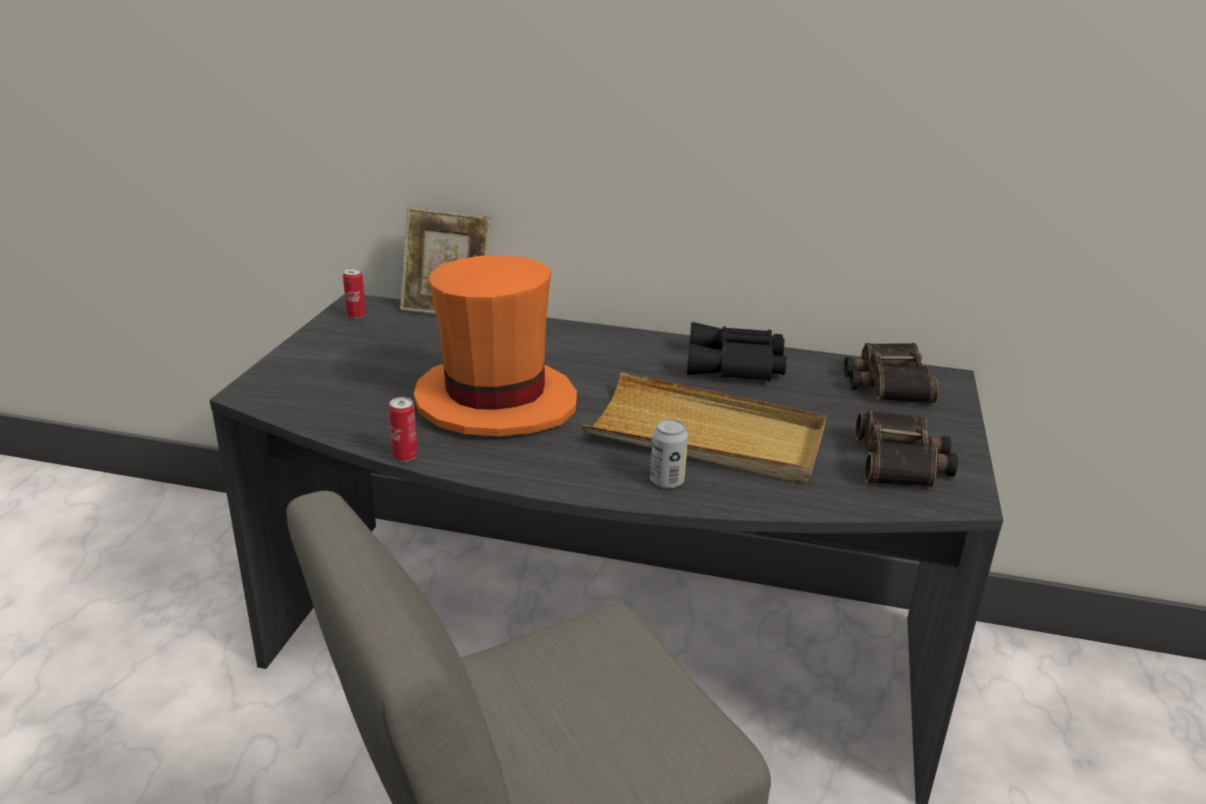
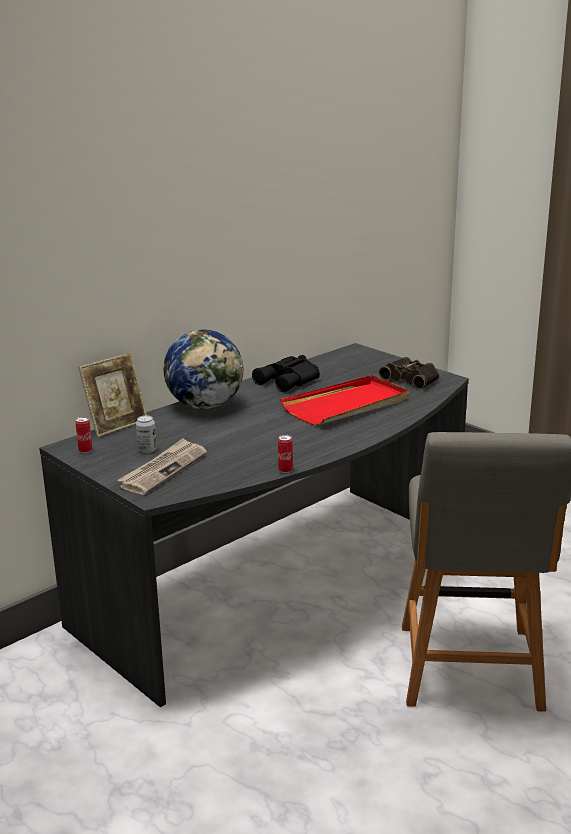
camera: 55 degrees left, 5 degrees down
orange hat [414,256,577,436] -> none
beige tray [582,372,826,483] -> red tray [280,375,410,425]
can [650,419,688,489] -> can moved to [136,415,157,453]
binoculars [844,343,938,403] -> none
none -> newspaper [117,438,207,495]
none -> globe [163,329,243,410]

